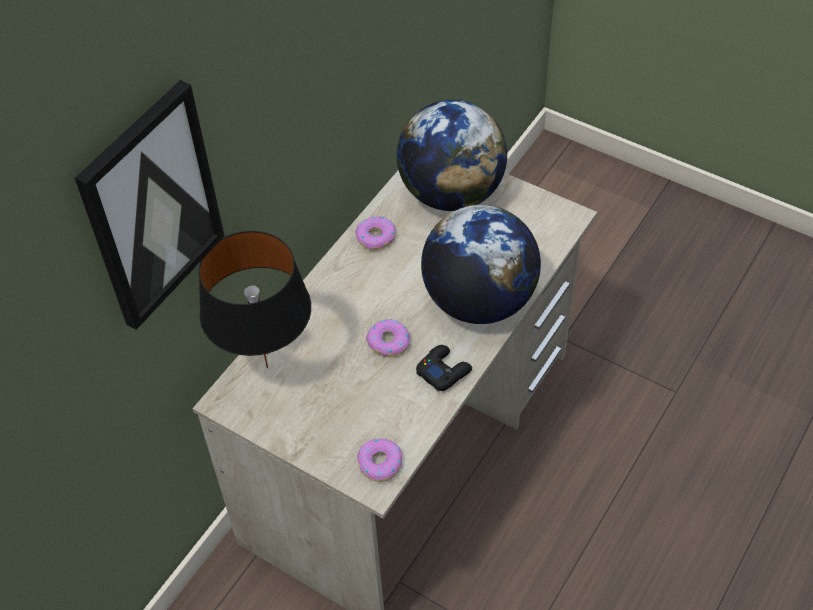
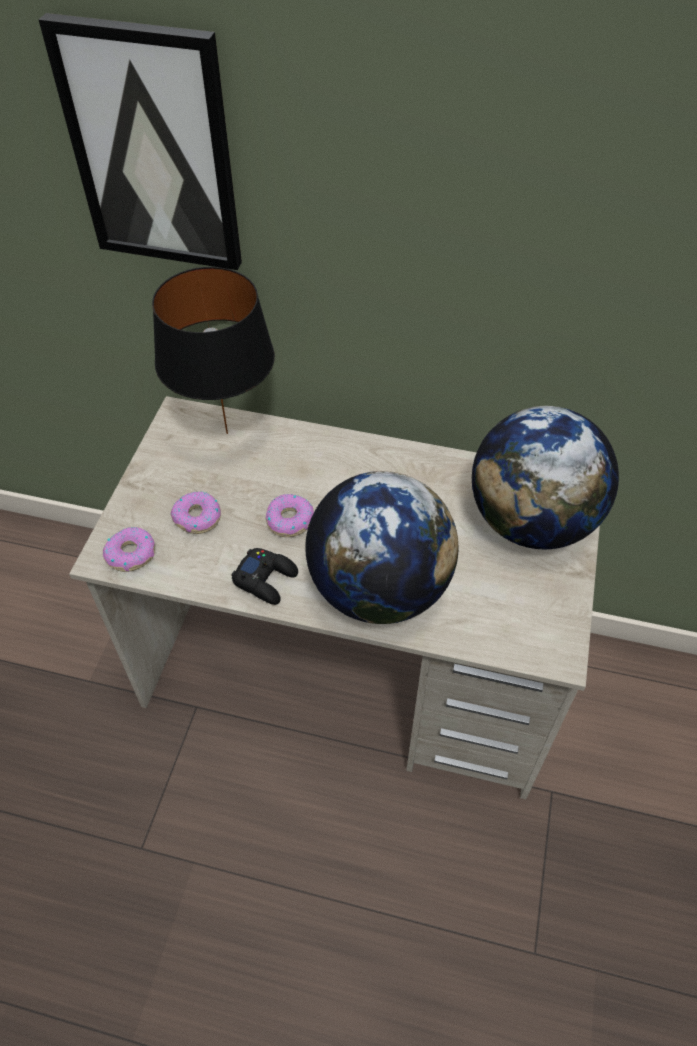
camera: 70 degrees right, 0 degrees up
donut [355,216,396,251] -> donut moved to [171,491,221,534]

